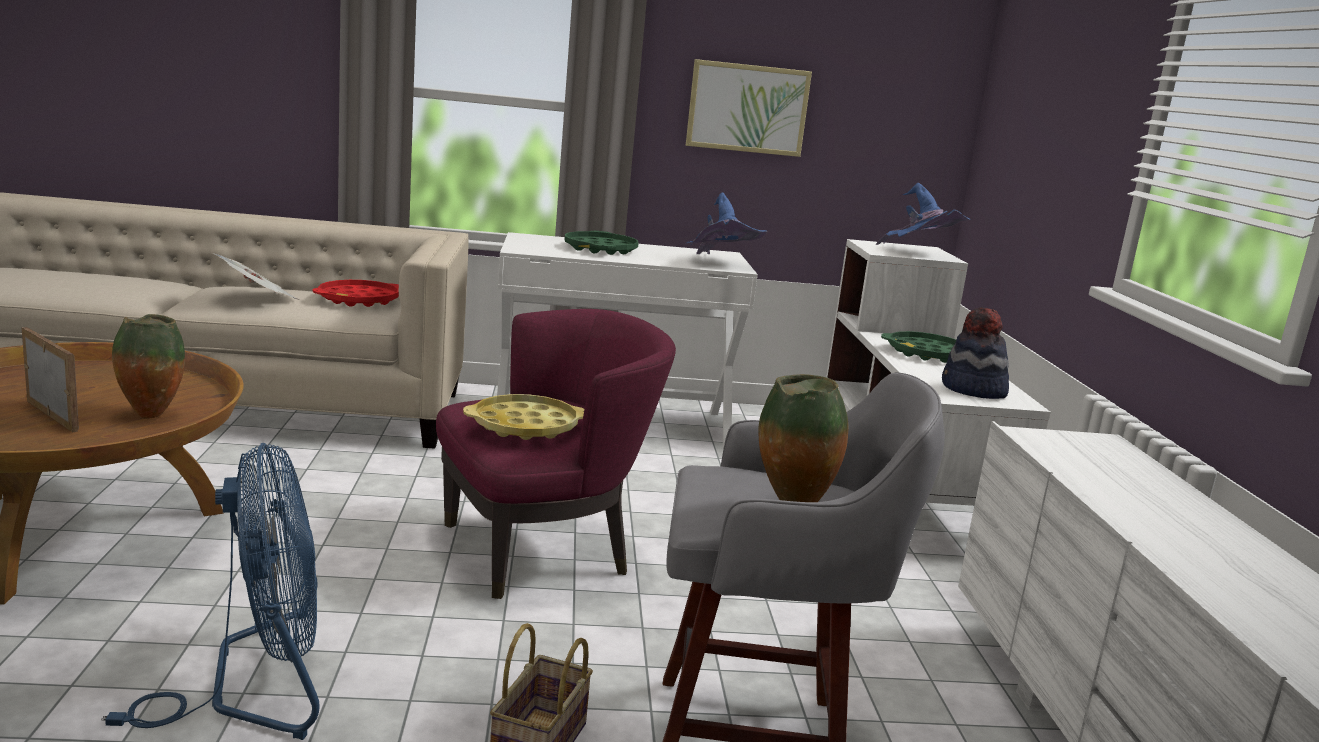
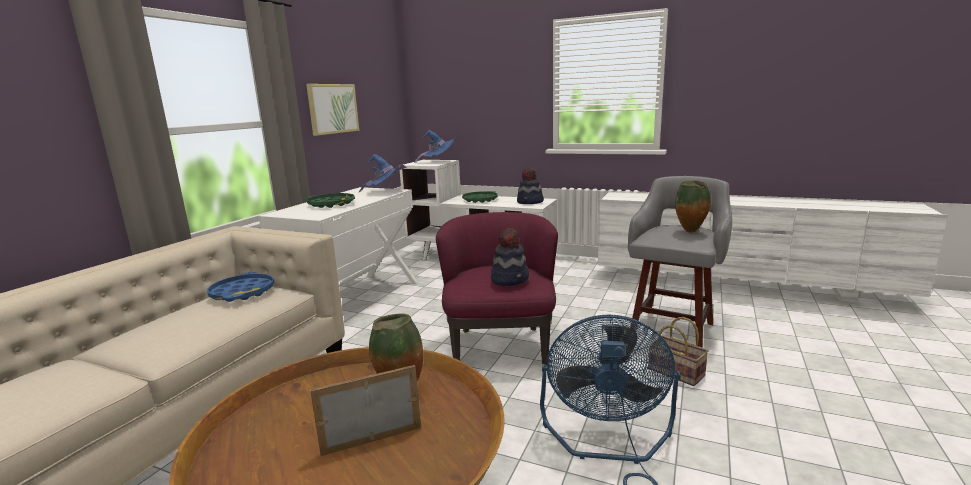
camera: 60 degrees left, 0 degrees up
newspaper [212,253,301,300] -> none
red tray [313,280,399,307] -> blue tray [207,272,275,302]
yellow tray [463,394,584,440] -> hat [491,228,529,286]

